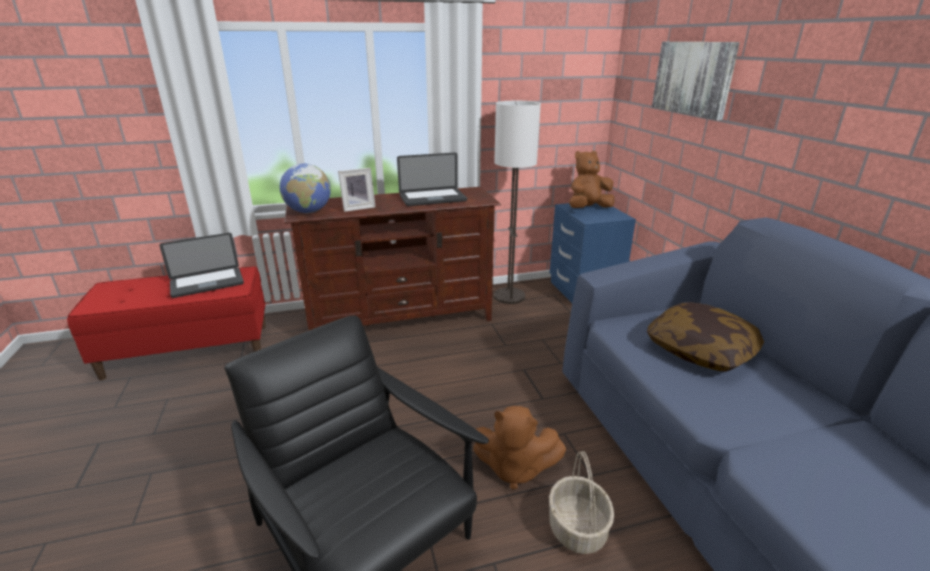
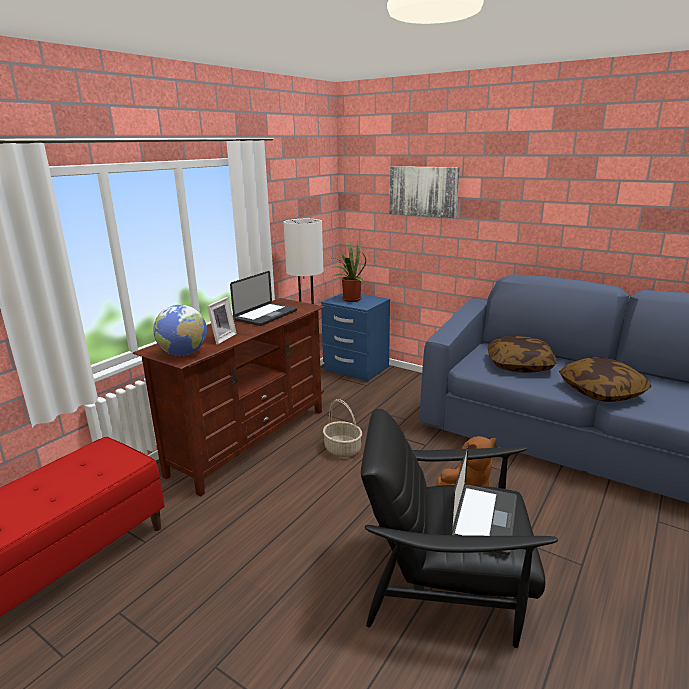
camera: 40 degrees left, 5 degrees down
laptop [159,233,244,298] -> laptop moved to [450,443,517,555]
basket [549,451,614,554] -> basket moved to [323,399,362,457]
brown plush toy [569,151,615,208] -> potted plant [333,241,366,302]
none -> pillow [559,357,652,402]

